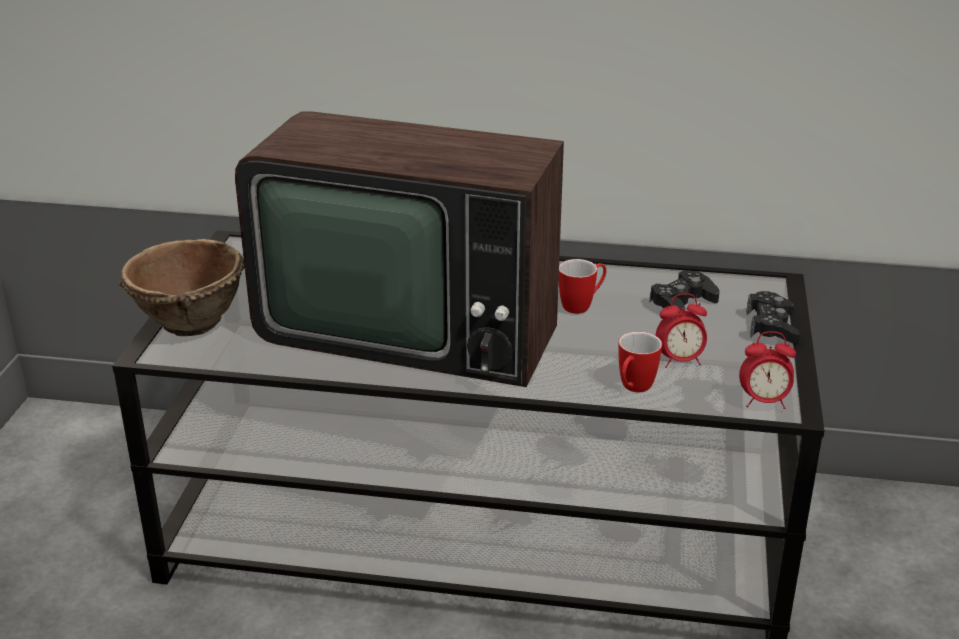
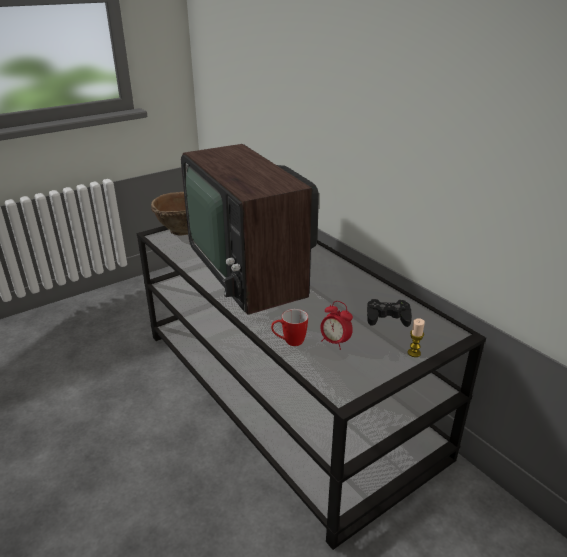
camera: 45 degrees right, 0 degrees up
mug [559,259,606,314] -> none
alarm clock [739,331,796,409] -> none
black game controller [746,291,800,344] -> candle [408,318,425,357]

